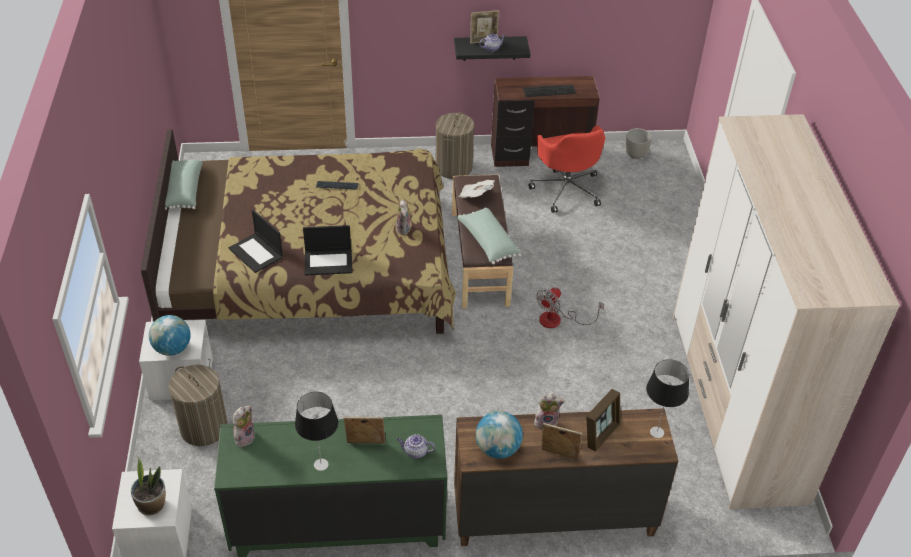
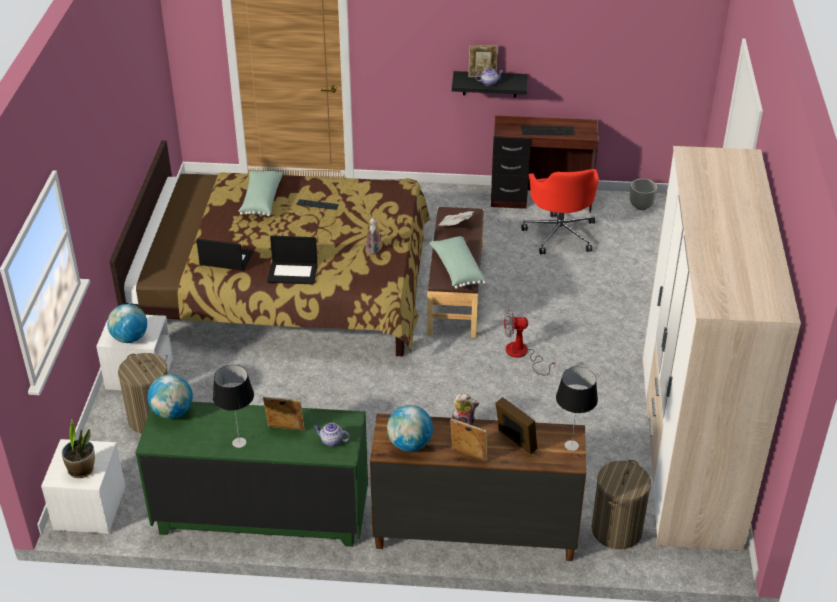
camera: 10 degrees right, 5 degrees down
green pillow [165,160,203,210] -> green pillow moved to [238,171,283,216]
laptop [229,210,283,273] -> laptop turned 135 degrees clockwise [196,239,253,271]
plush toy [233,405,255,447] -> globe [148,374,193,419]
laundry basket [436,112,474,179] -> laundry basket moved to [592,460,651,549]
fan [536,287,604,328] -> fan turned 45 degrees clockwise [504,310,555,376]
picture frame [586,389,621,451] -> picture frame turned 90 degrees counterclockwise [496,397,538,454]

